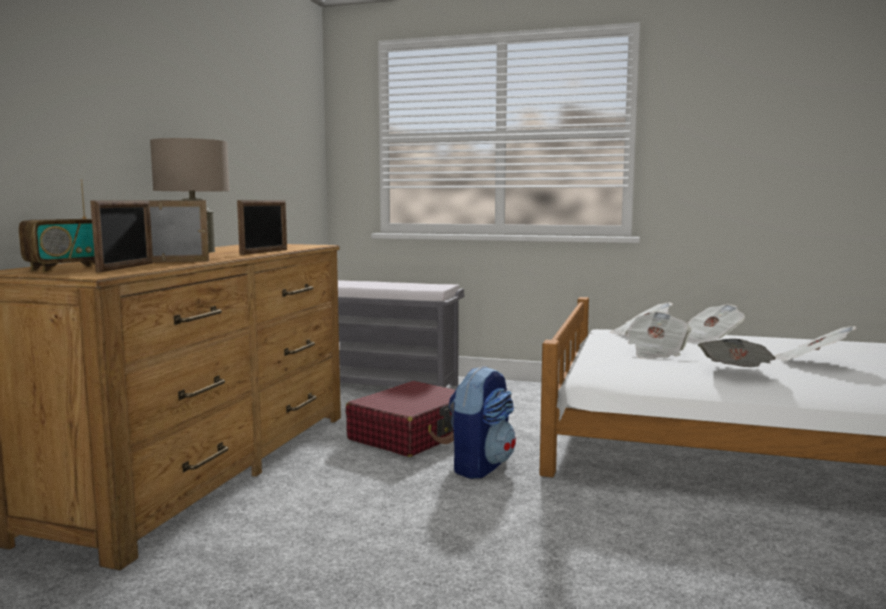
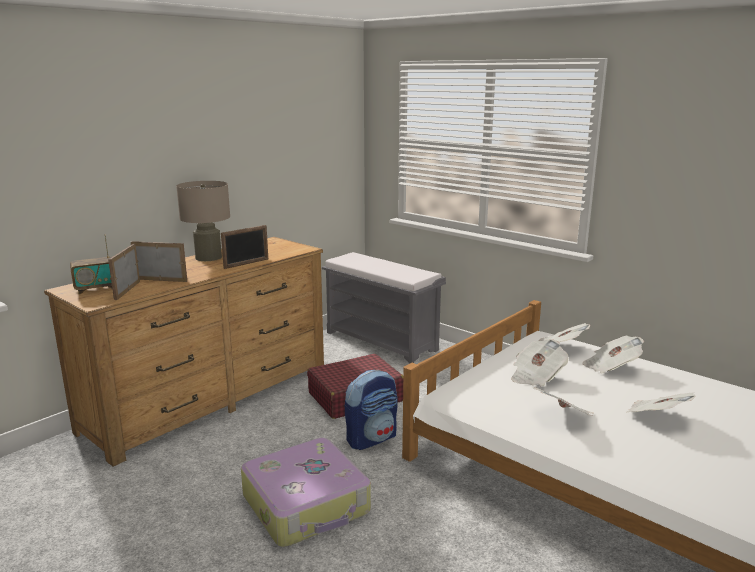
camera: 25 degrees right, 10 degrees up
picture frame [90,200,153,272] -> picture frame turned 150 degrees clockwise [108,244,140,300]
none -> suitcase [241,438,371,547]

